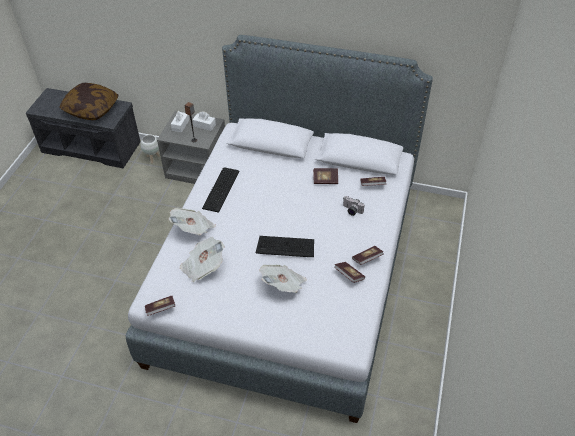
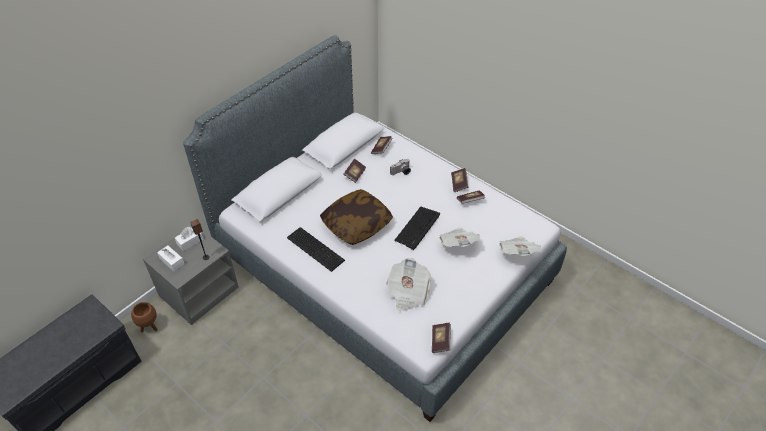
camera: 65 degrees left, 0 degrees up
pillow [59,83,118,120] -> pillow moved to [320,189,393,245]
white planter [140,135,160,163] -> brown planter [131,302,158,332]
newspaper [168,208,216,235] -> newspaper moved to [499,237,541,256]

